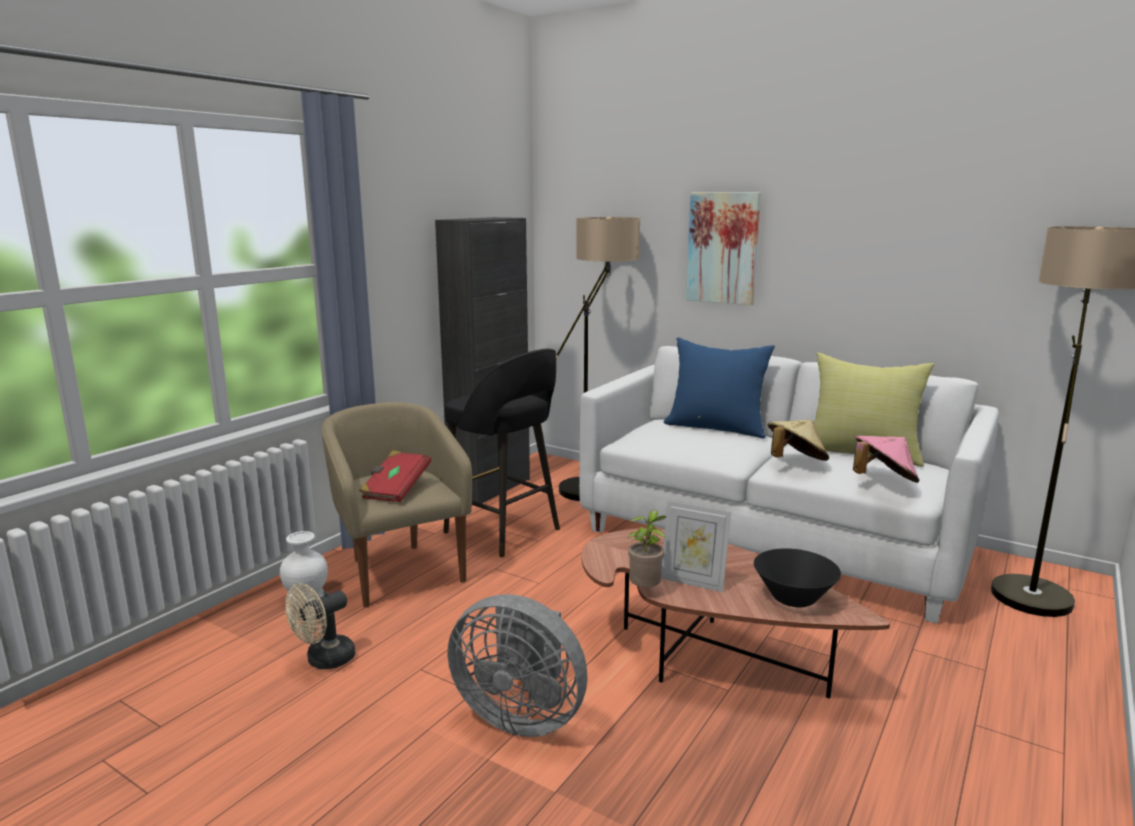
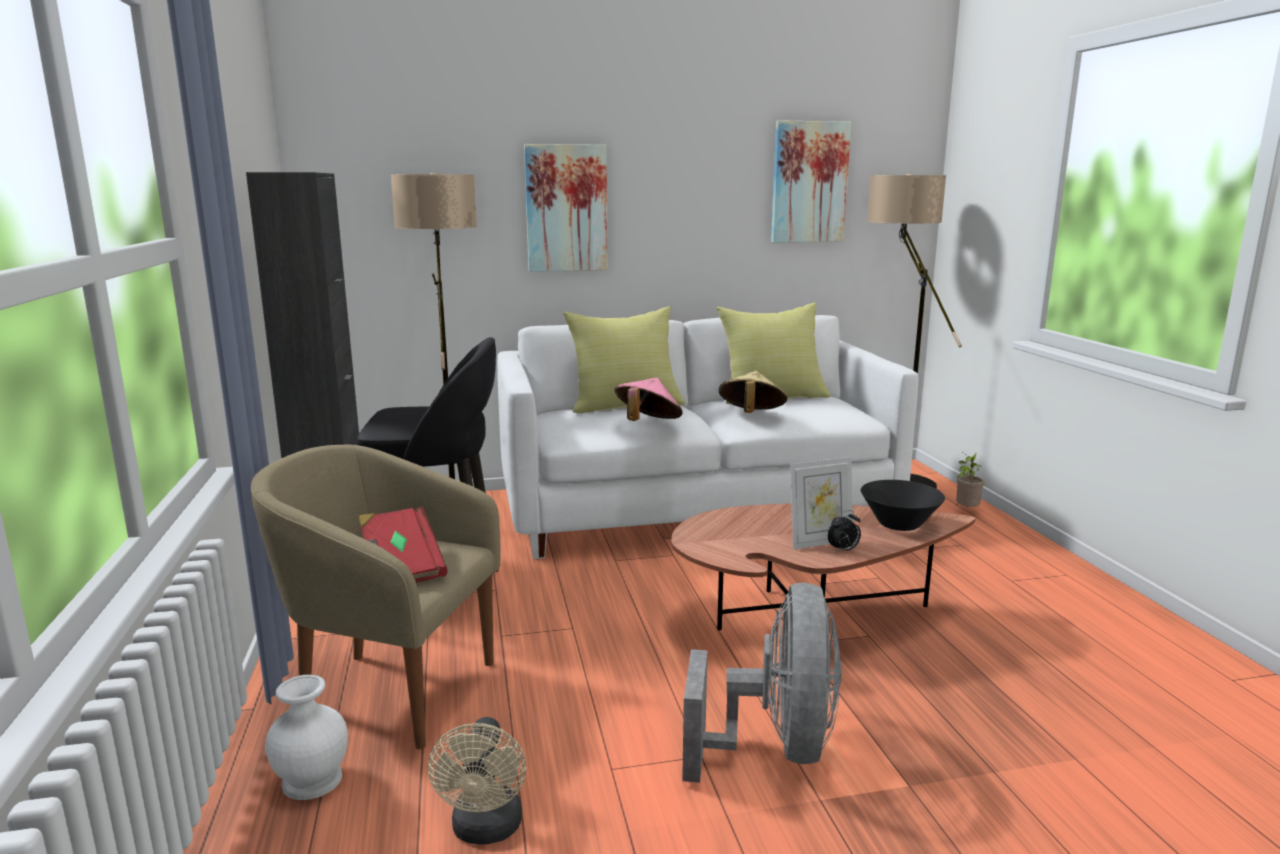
camera: 45 degrees left, 0 degrees up
grey fan [447,594,587,737] -> grey fan turned 60 degrees counterclockwise [682,582,842,783]
potted plant [628,510,667,587] -> potted plant moved to [956,453,985,507]
blue pillow [663,337,775,439] -> yellow pillow [563,306,685,413]
pink hat [853,436,919,483] -> pink hat moved to [614,378,683,421]
none -> picture [771,120,851,243]
none -> alarm clock [828,510,861,553]

